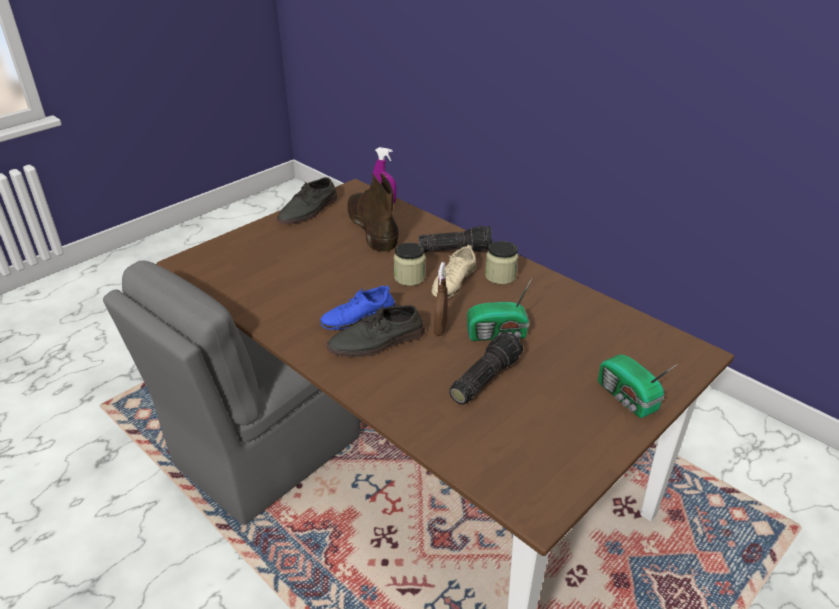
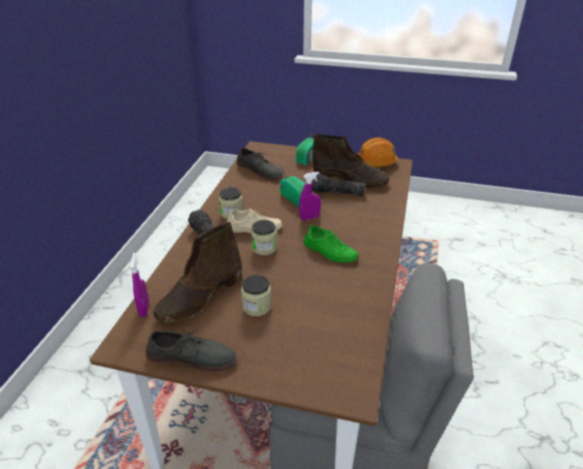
camera: 120 degrees left, 0 degrees up
blue shoe [320,285,396,330] -> green shoe [303,224,359,263]
grey shoe [327,305,425,357] -> grey shoe moved to [237,148,283,180]
brown spray bottle [434,262,447,336] -> purple spray bottle [299,172,321,220]
none -> jar [241,275,272,316]
none -> brown boot [313,134,389,188]
none -> orange hard hat [358,137,398,167]

